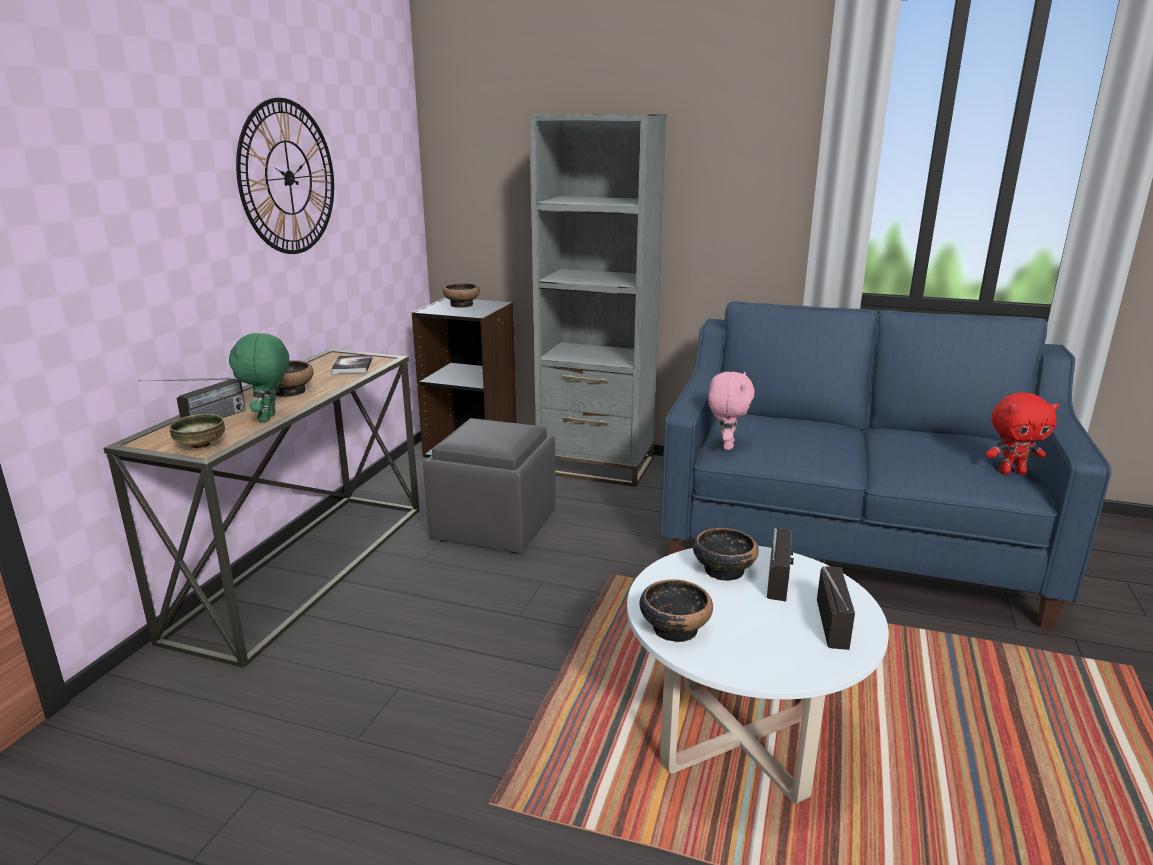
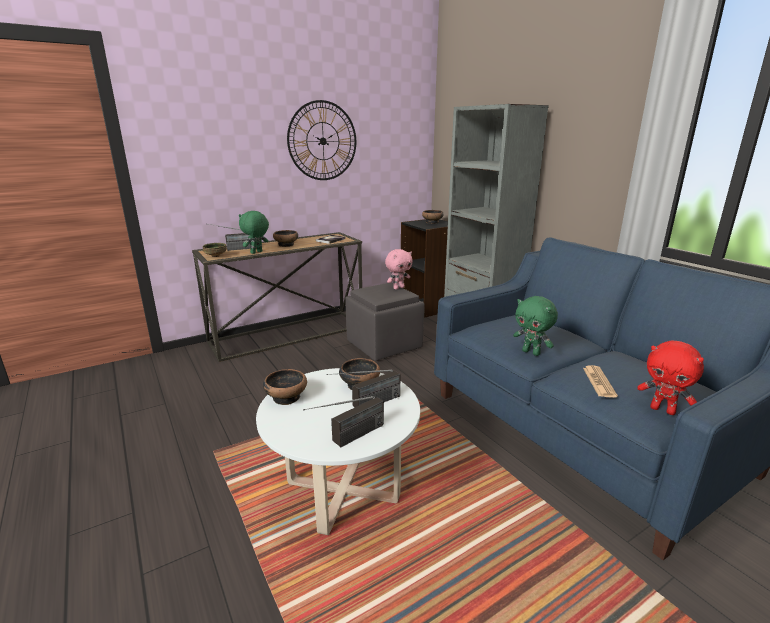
camera: 40 degrees right, 0 degrees up
pink plush toy [708,372,755,450] -> pink plush toy moved to [385,249,413,290]
none -> green plush toy [513,296,558,356]
none -> newspaper [583,365,618,398]

